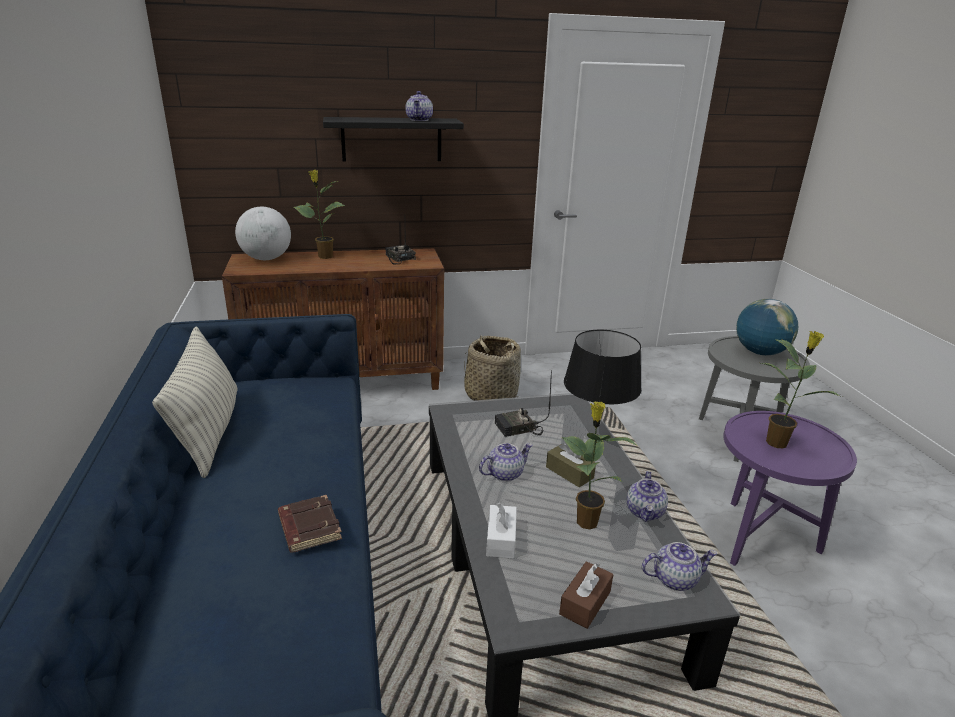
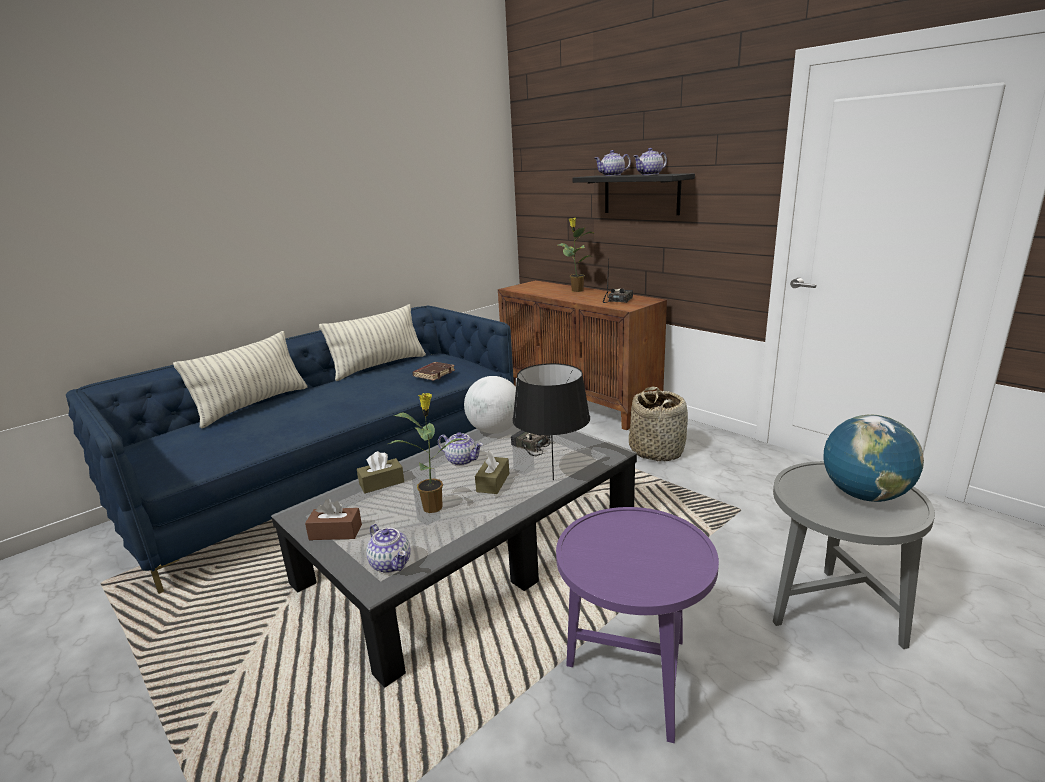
camera: 60 degrees right, 5 degrees down
globe [235,207,291,260] -> globe moved to [464,376,516,434]
brown book [278,495,342,553] -> brown book moved to [413,362,455,381]
white tissue box [486,502,517,559] -> brown tissue box [357,451,404,493]
teapot [627,471,668,522] -> teapot moved to [594,150,631,176]
potted plant [761,331,842,448] -> none
none -> pillow [173,331,307,429]

